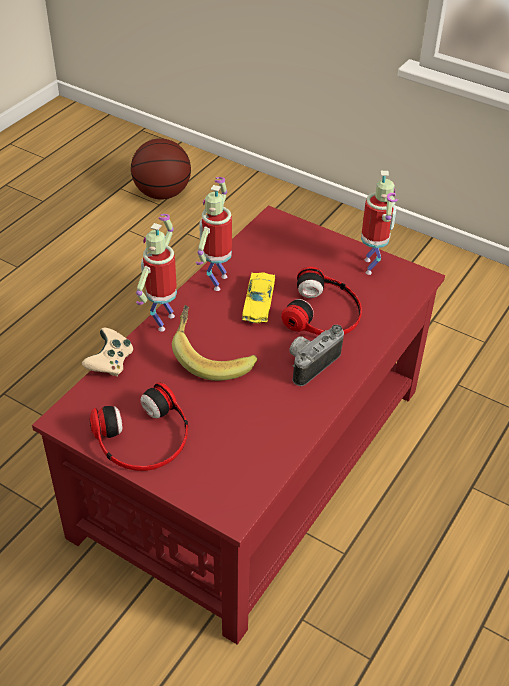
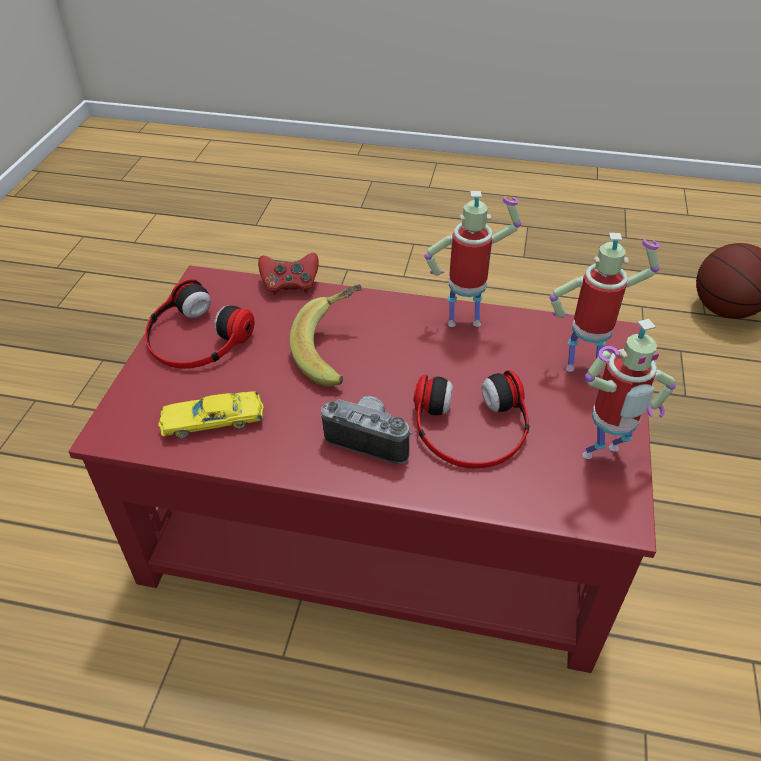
camera: 70 degrees right, 0 degrees up
beige game controller [82,328,133,377] -> red game controller [258,253,319,295]
toy robot [136,214,177,332] -> toy robot moved to [550,233,659,372]
yellow toy car [242,272,275,323] -> yellow toy car moved to [158,391,264,438]

